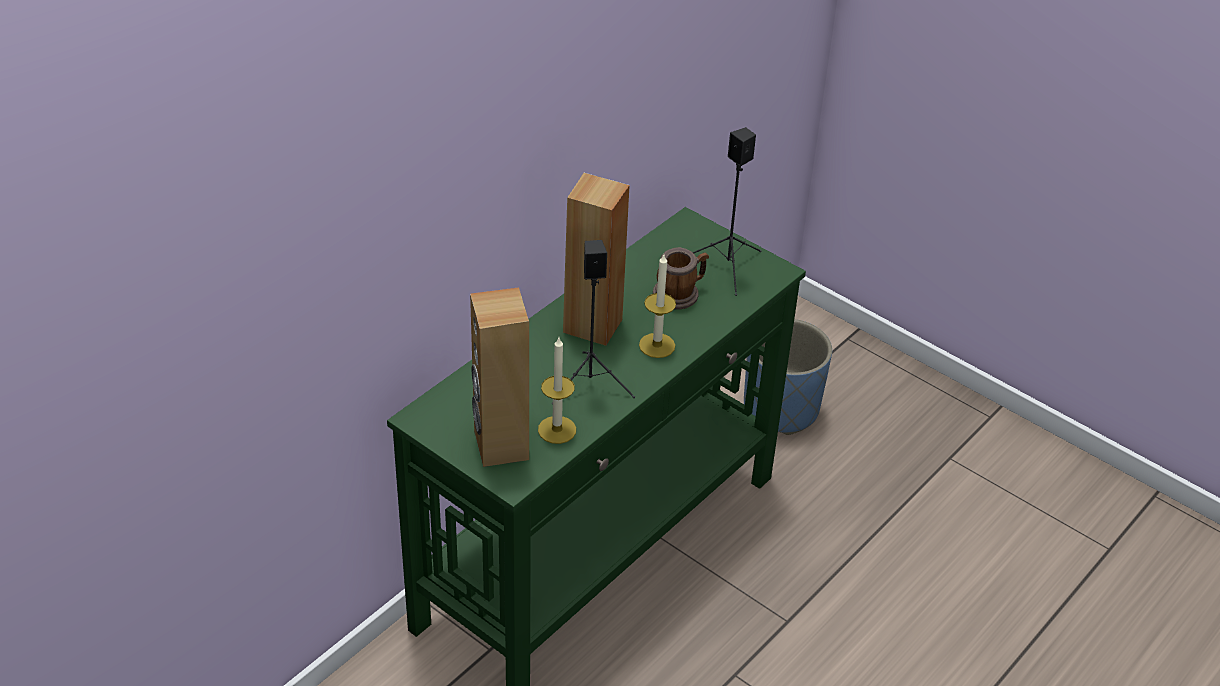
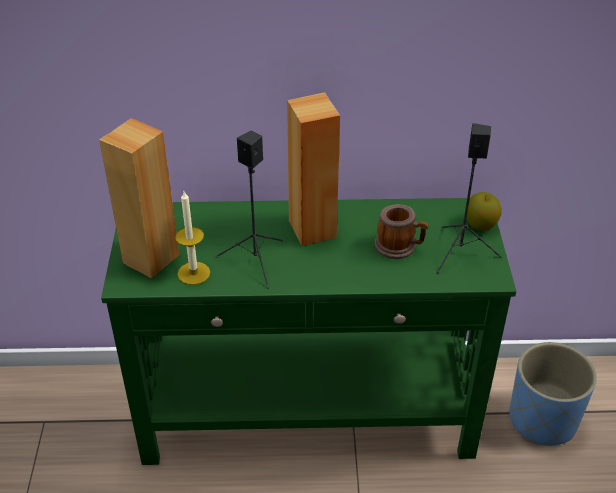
camera: 50 degrees right, 0 degrees up
candle [639,255,676,358] -> none
none -> apple [465,192,502,231]

